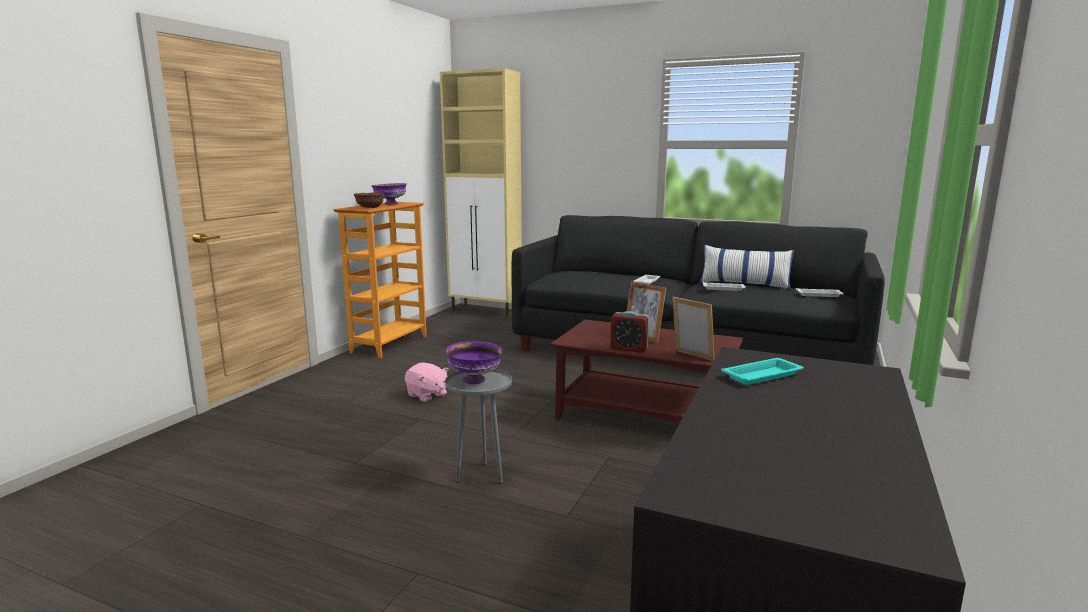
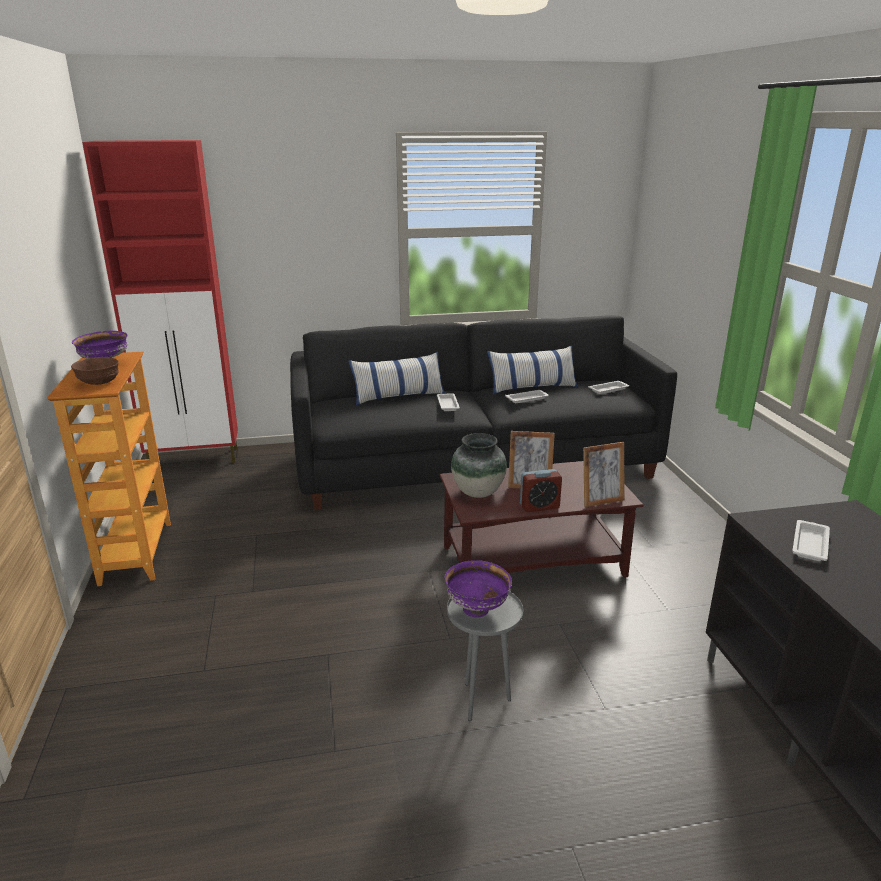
camera: 35 degrees left, 10 degrees up
pink plush toy [405,363,449,402] -> none
beige cabinet [440,68,522,317] -> red cabinet [82,140,238,463]
picture frame [672,297,715,361] -> picture frame turned 150 degrees clockwise [583,442,624,507]
turquoise tray [721,358,804,385] -> white tray [792,520,830,561]
none -> pillow [349,352,446,406]
none -> vase [451,433,507,498]

